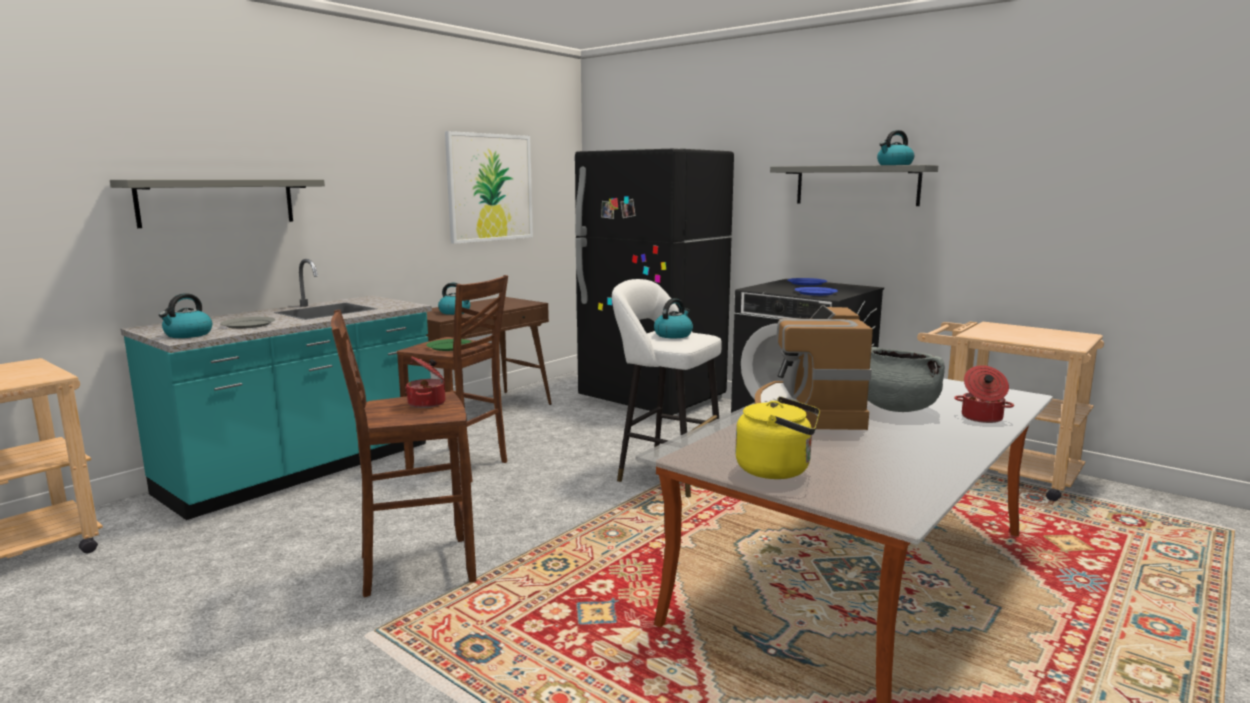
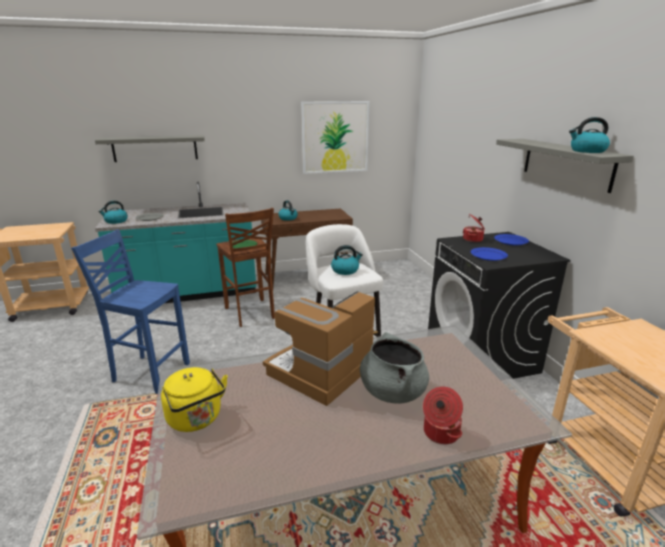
camera: 35 degrees right, 10 degrees up
brown stool [331,309,476,597] -> blue stool [71,229,190,394]
cooking pot [405,356,445,408] -> cooking pot moved to [463,214,485,242]
black fridge [575,149,734,415] -> none

